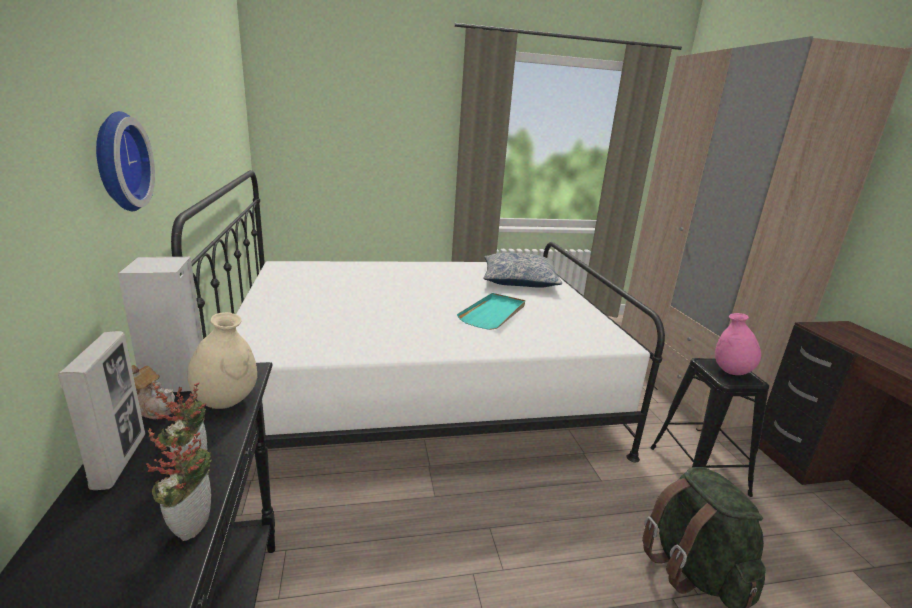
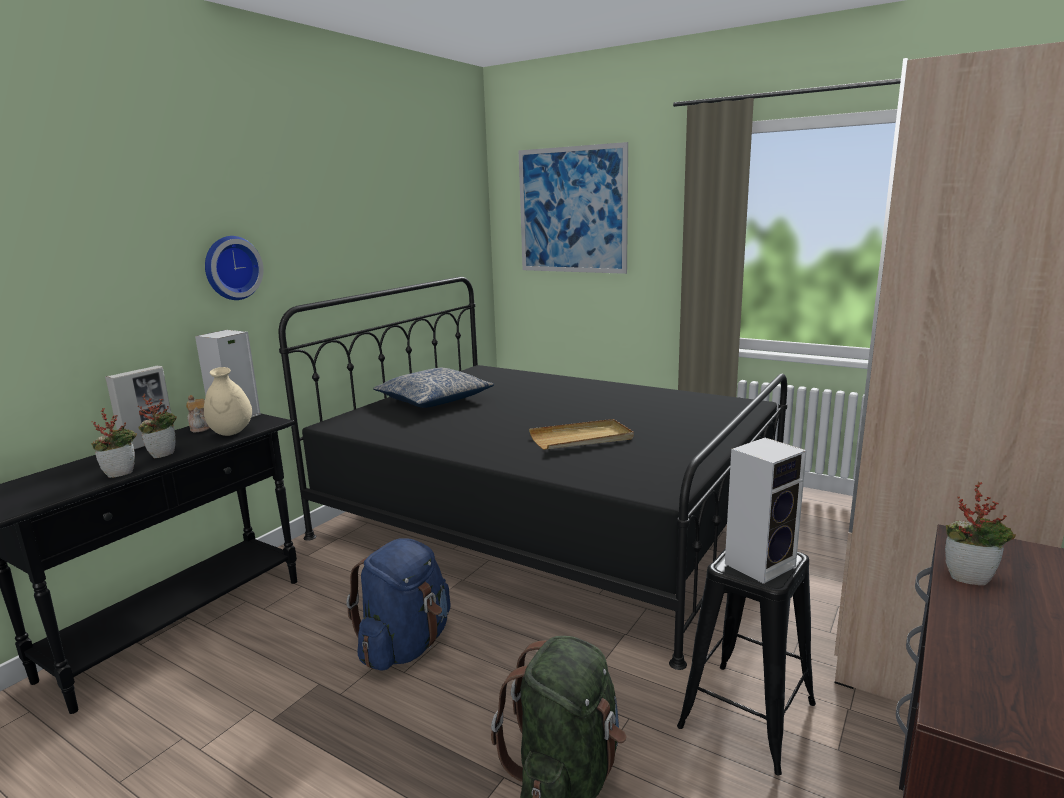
camera: 45 degrees right, 5 degrees down
white bed [171,170,665,462] -> black bed [278,277,787,670]
turquoise tray [457,293,525,330] -> beige tray [529,419,634,450]
pillow [483,253,562,288] -> pillow moved to [373,368,494,408]
pink vase [715,313,761,375] -> speaker [725,438,807,584]
none -> blue backpack [346,538,451,671]
none -> picture [519,142,628,274]
none -> potted plant [945,482,1016,585]

